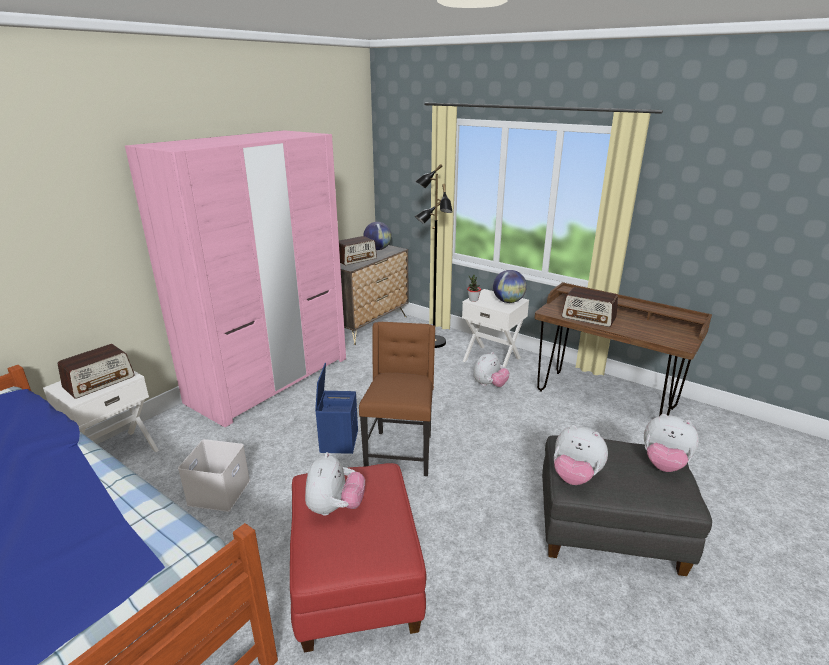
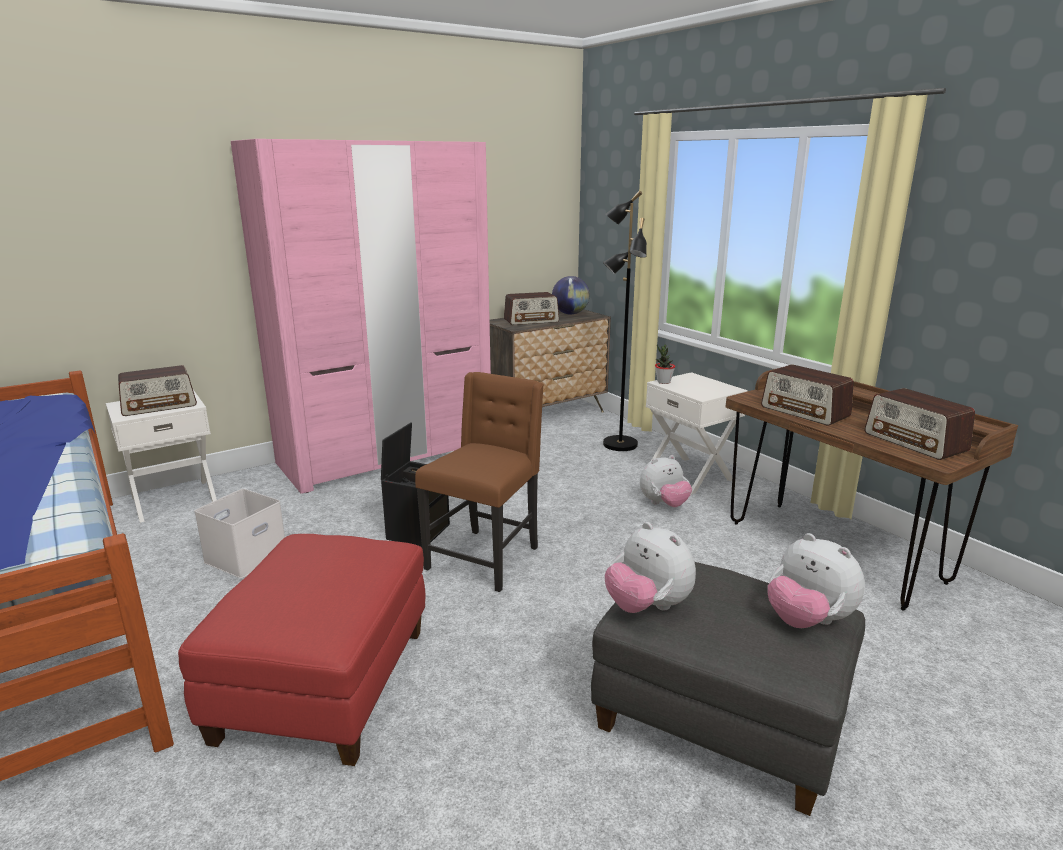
camera: 20 degrees right, 5 degrees down
plush toy [305,452,365,516] -> none
blue storage box [315,363,358,454] -> black storage box [381,422,450,547]
globe [493,270,527,303] -> none
none -> radio [865,388,975,460]

